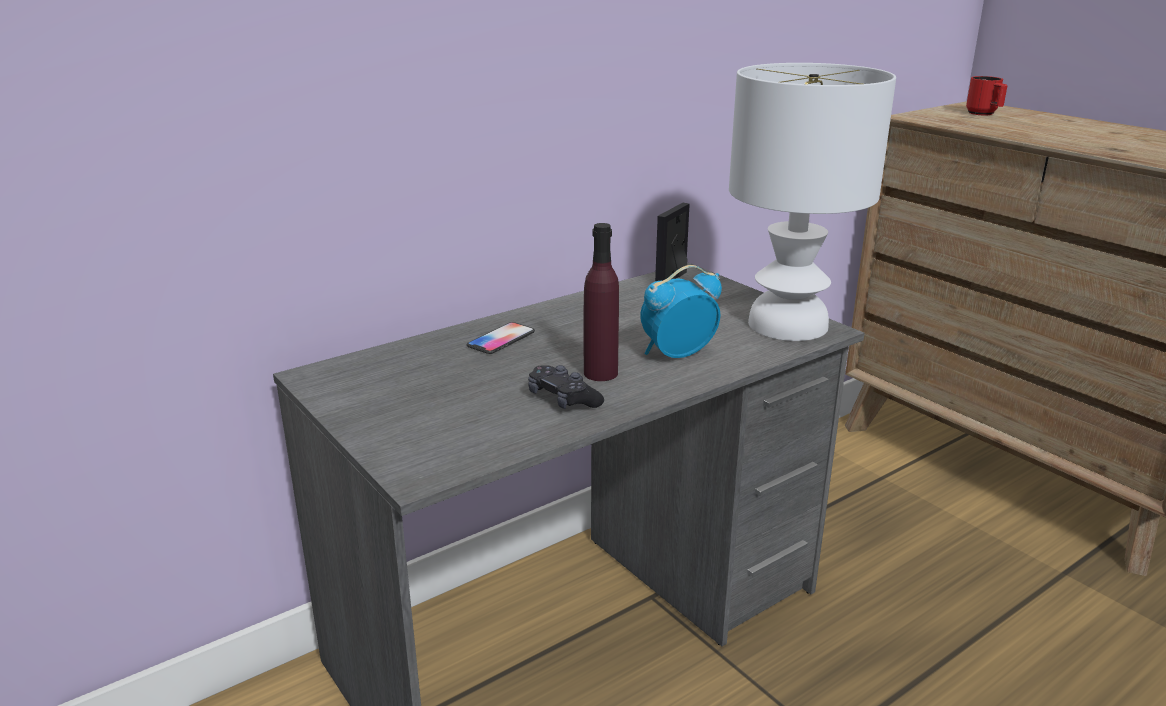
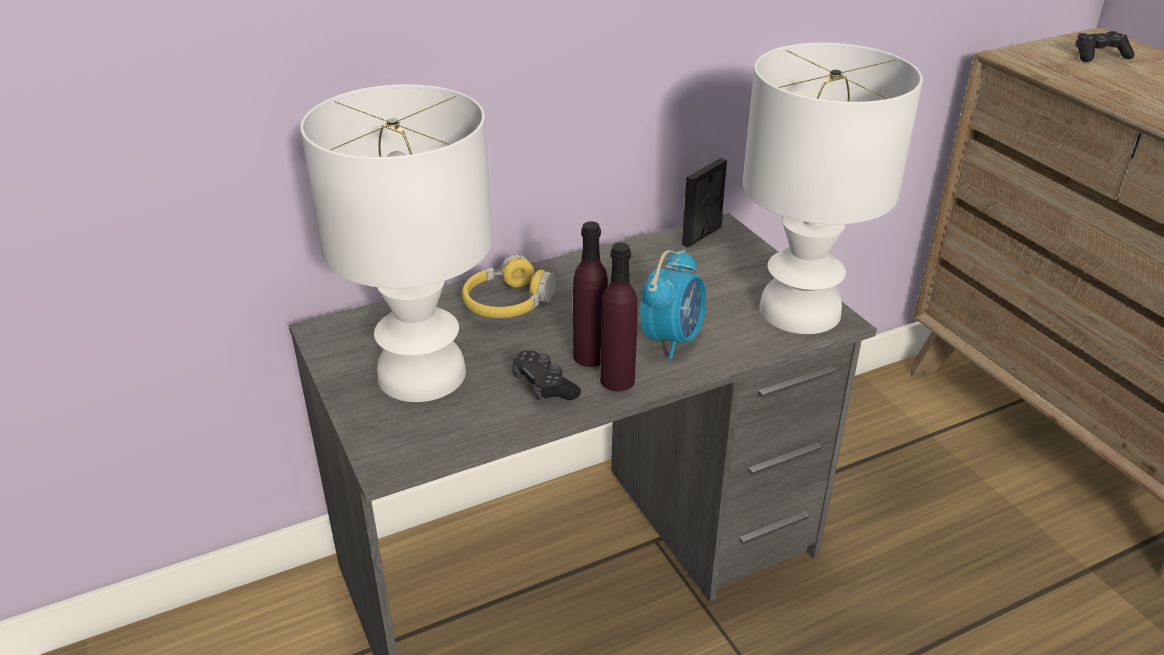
camera: 10 degrees right, 10 degrees up
phone [467,322,535,354] -> yellow headphones [462,255,556,318]
alarm clock [640,265,722,358] -> alarm clock turned 135 degrees clockwise [640,249,706,359]
red mug [966,76,1007,115] -> black game controller [1076,31,1134,62]
none -> white table lamp [300,84,492,402]
none -> purple bottle [600,243,638,392]

